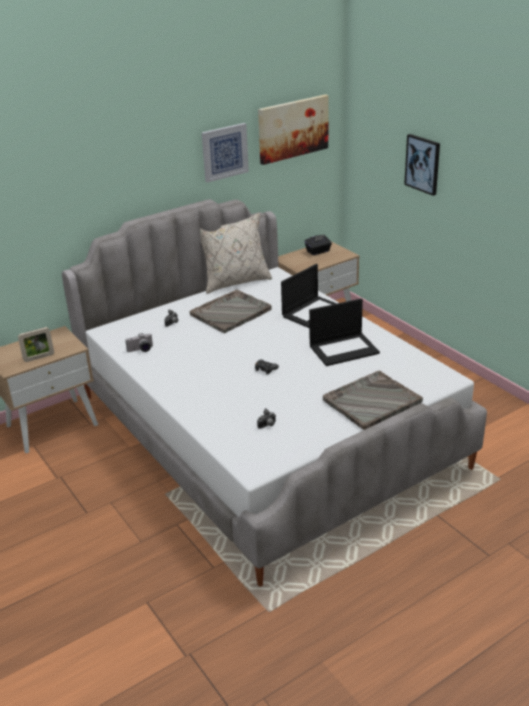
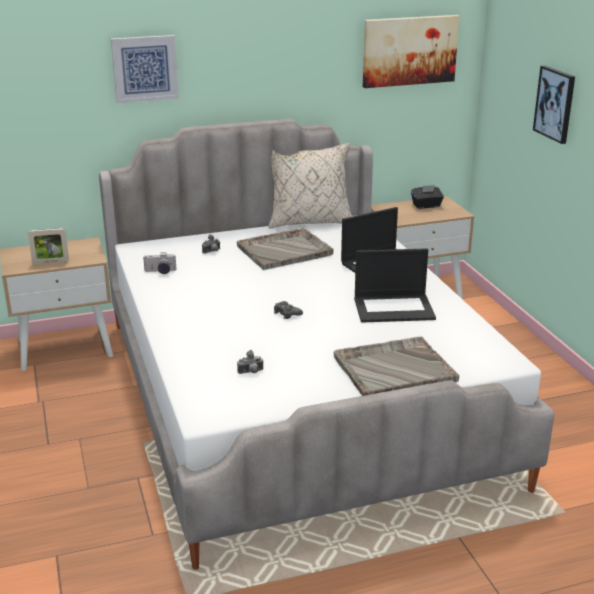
camera: 15 degrees right, 5 degrees down
picture [202,123,249,183] -> picture moved to [111,35,179,103]

